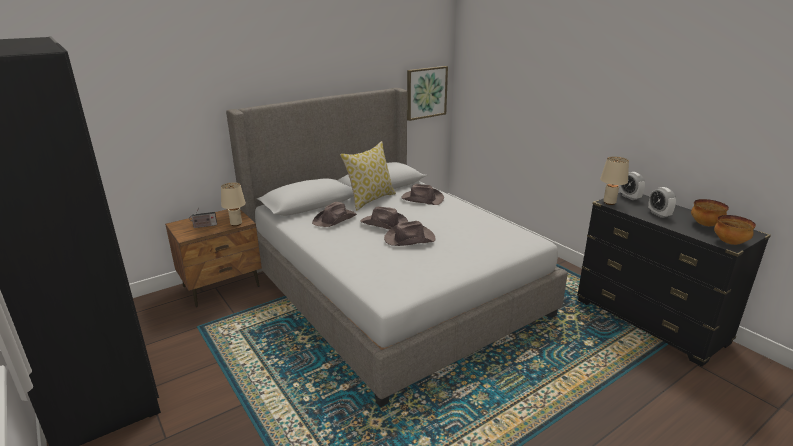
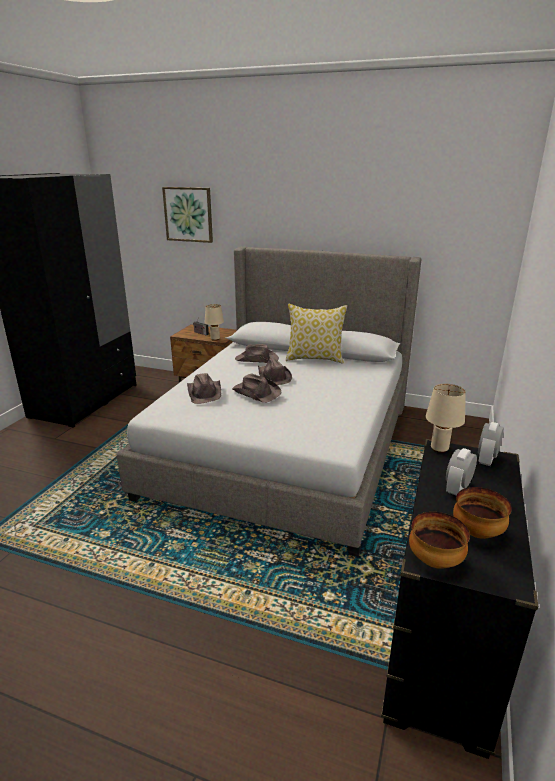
camera: 55 degrees right, 0 degrees up
brown hat [401,184,444,205] -> brown hat moved to [187,373,221,404]
picture [407,66,448,121] -> picture moved to [162,187,213,243]

